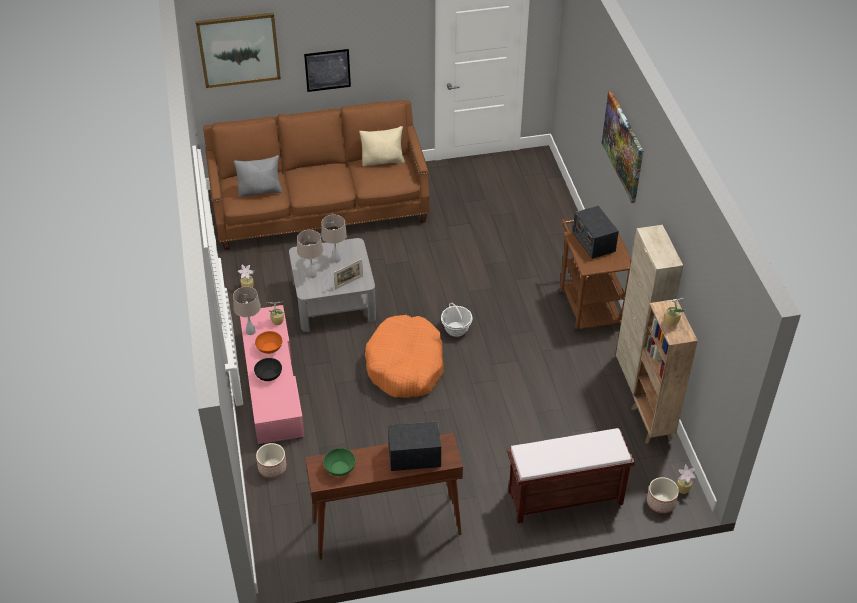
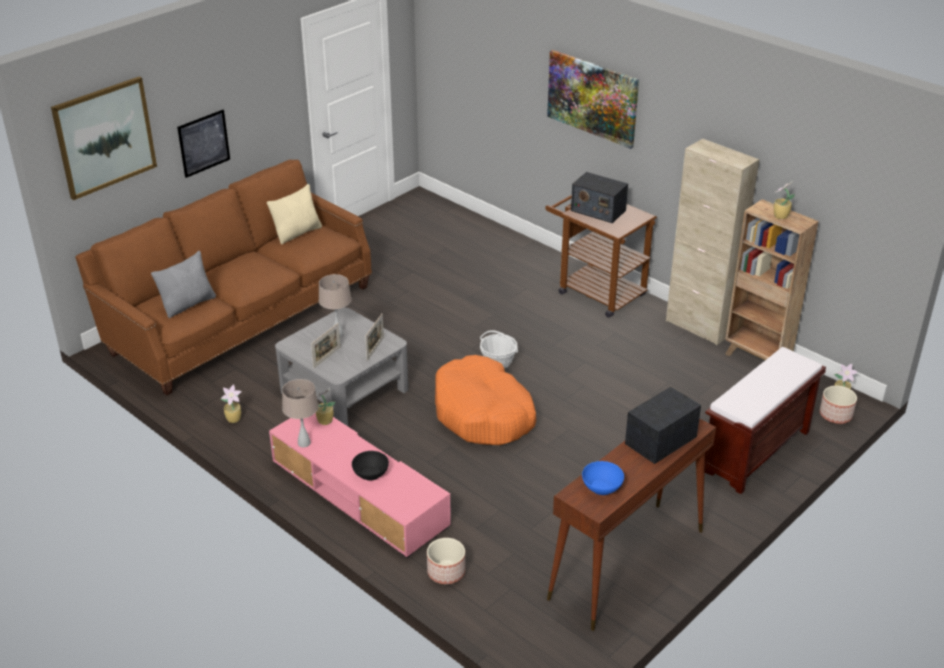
camera: 35 degrees left, 10 degrees down
orange bowl [255,331,282,354] -> none
beige table lamp [297,230,323,278] -> picture frame [311,323,340,369]
green bowl [323,448,356,476] -> blue bowl [582,461,624,495]

